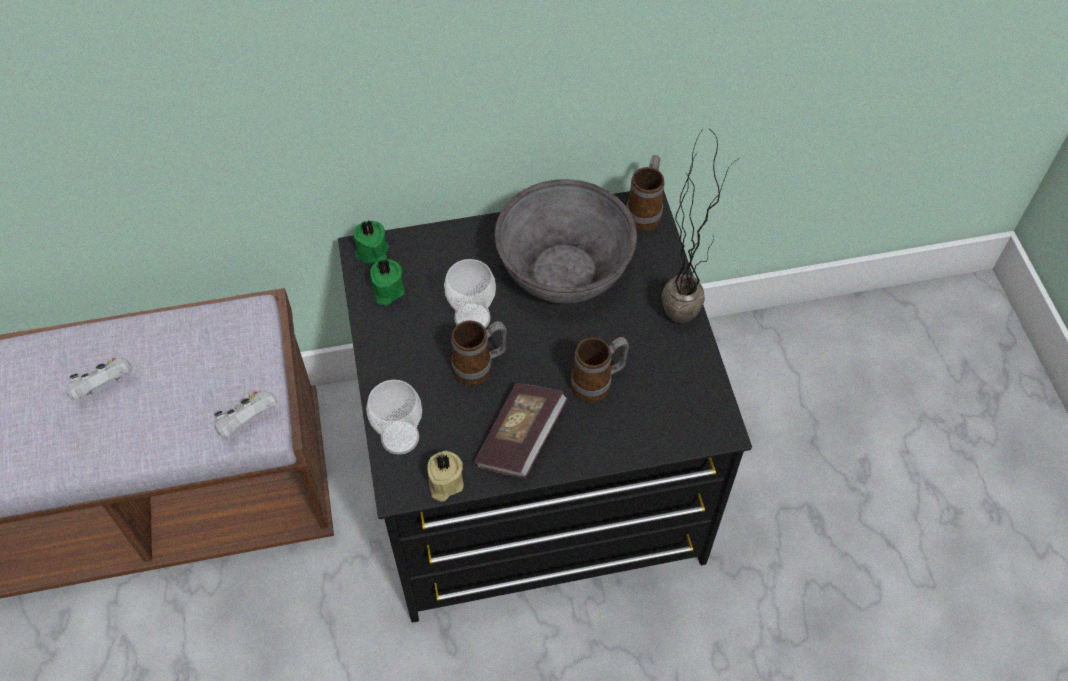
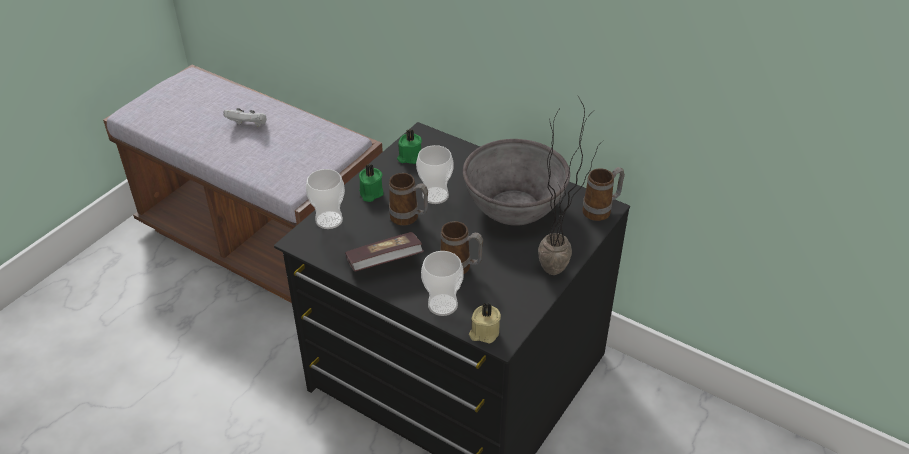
camera: 45 degrees right, 15 degrees down
white game controller [214,391,278,438] -> none
green candle [353,220,389,265] -> green candle moved to [359,164,384,202]
beige candle [427,451,464,502] -> beige candle moved to [469,302,501,343]
none -> cup [421,251,464,316]

